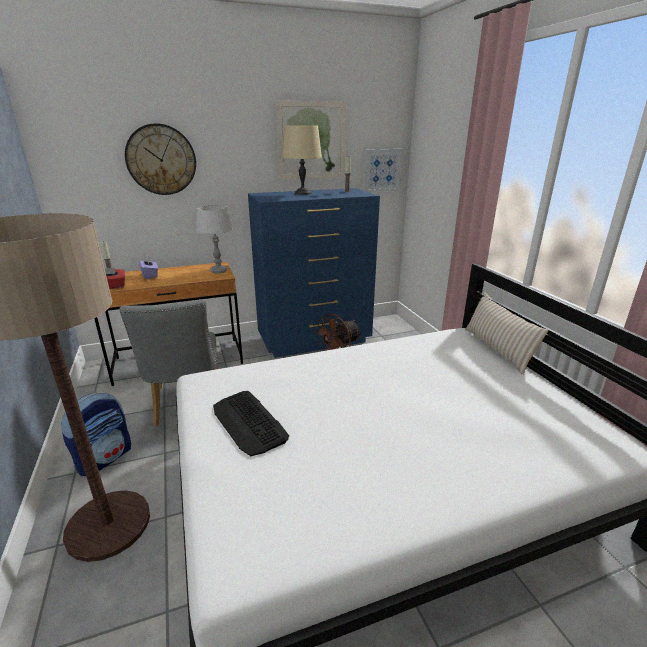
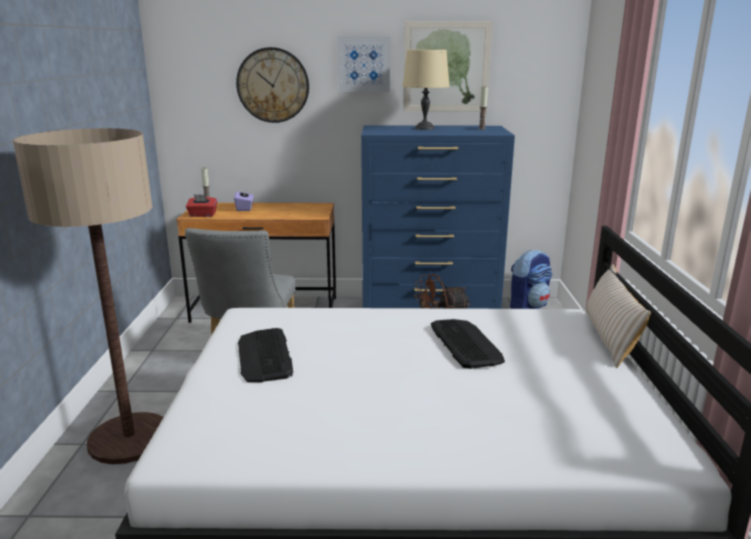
camera: 20 degrees right, 5 degrees down
backpack [61,393,131,476] -> backpack moved to [510,250,552,309]
grey table lamp [196,205,233,273] -> none
picture [363,149,403,192] -> picture moved to [337,37,390,92]
none -> keyboard [431,319,505,369]

